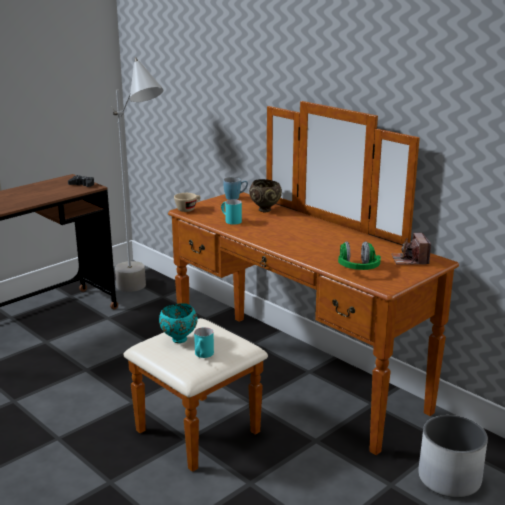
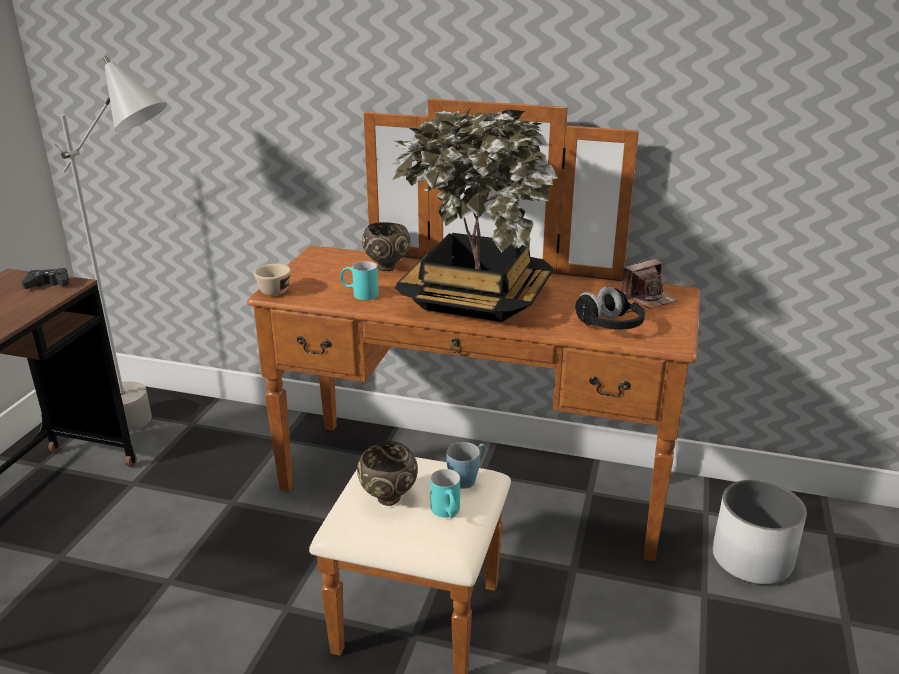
camera: 30 degrees left, 5 degrees up
turquoise bowl [159,303,198,343] -> brown bowl [357,441,418,506]
blue mug [223,177,248,200] -> blue mug moved to [446,442,486,489]
green headphones [338,241,381,270] -> black headphones [575,286,645,330]
camera [391,233,431,265] -> camera turned 90 degrees counterclockwise [621,258,678,309]
none -> potted plant [392,107,558,322]

